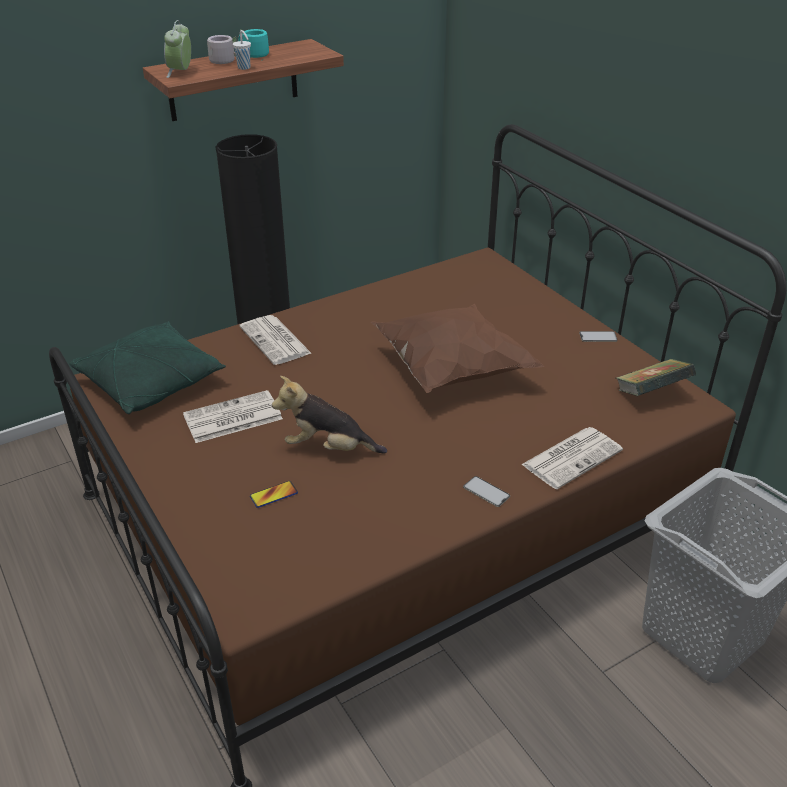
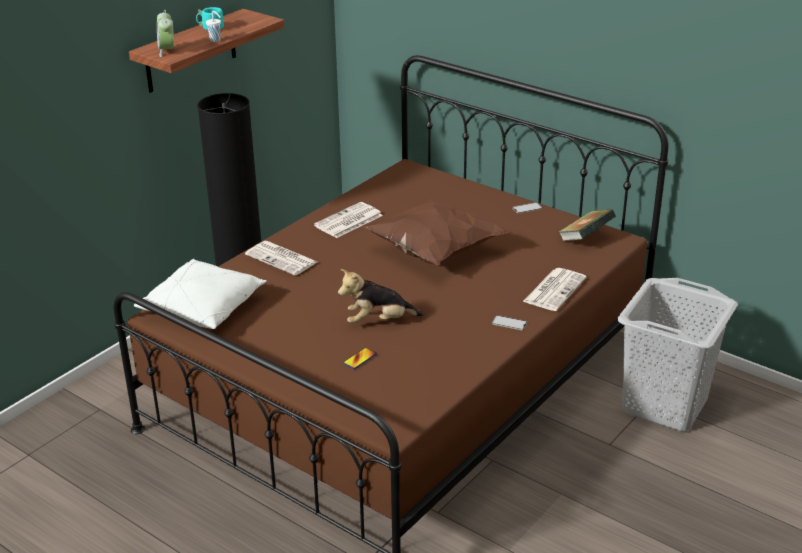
camera: 20 degrees left, 5 degrees down
green pillow [70,321,226,414] -> white pillow [134,259,267,329]
newspaper [183,390,283,443] -> newspaper moved to [314,202,383,238]
grey mug [207,35,237,64] -> none

